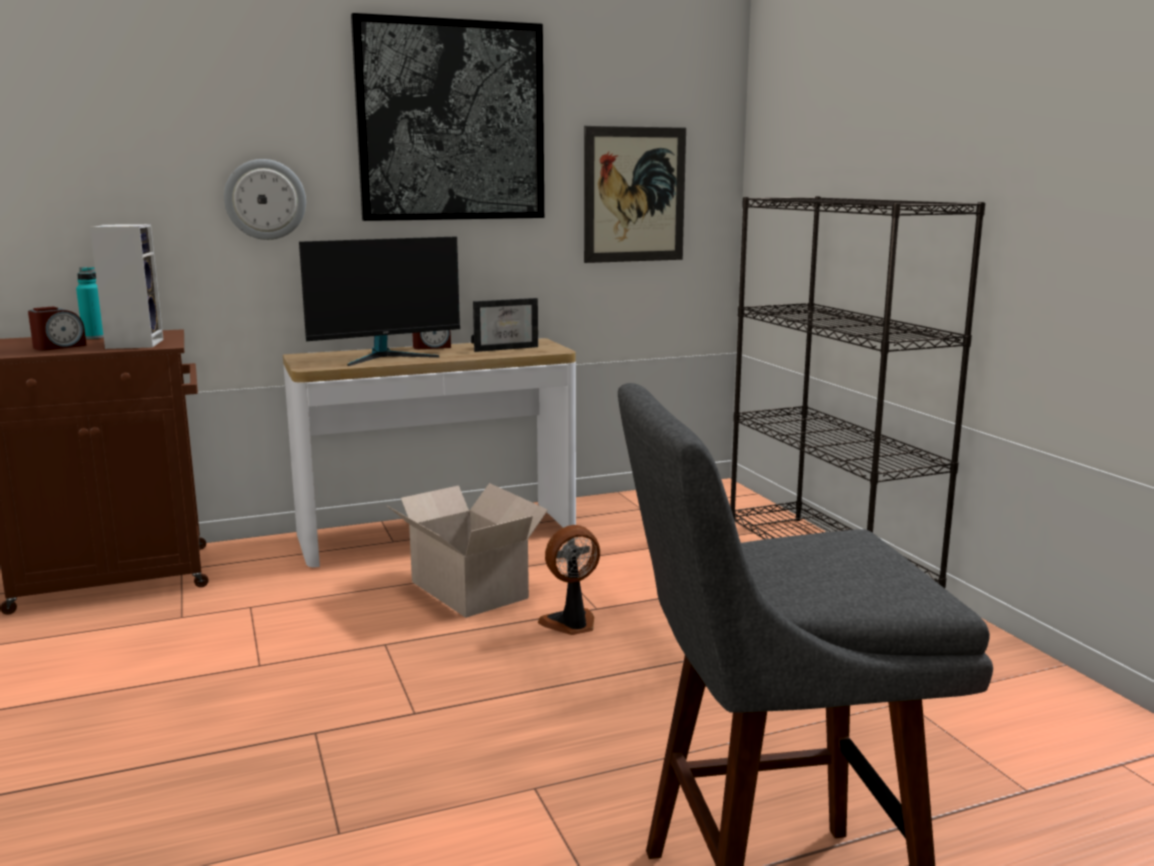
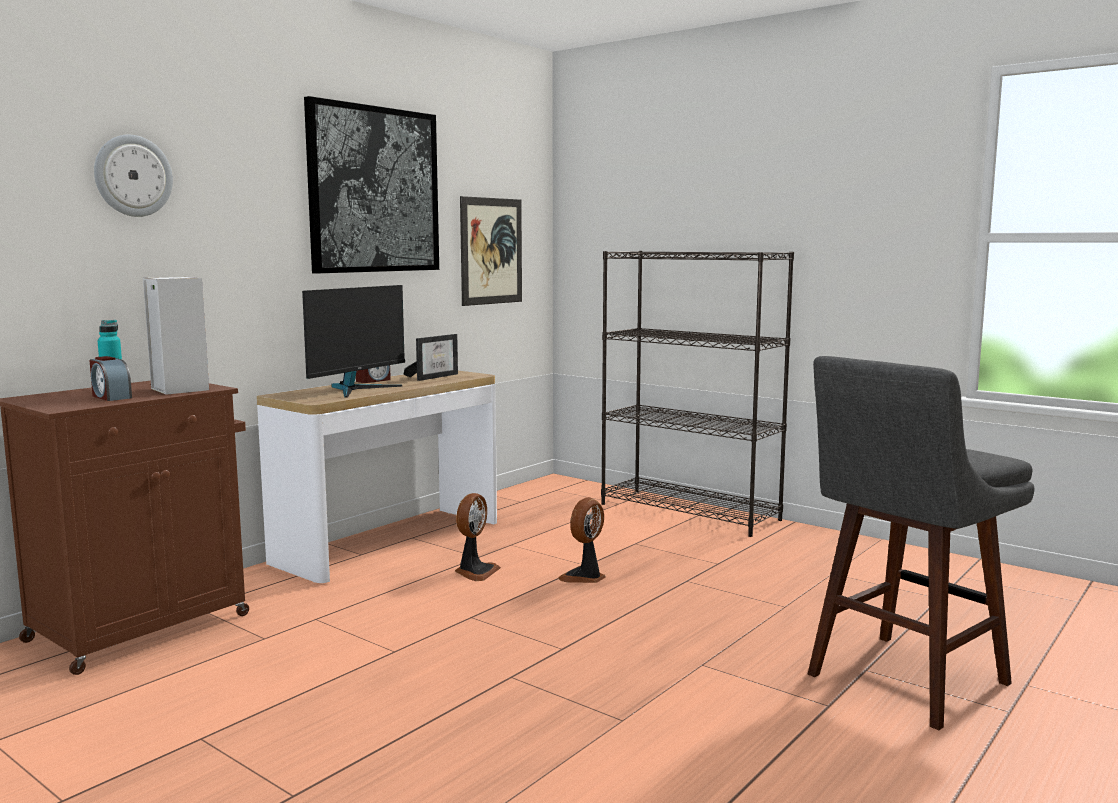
camera: 30 degrees left, 5 degrees down
alarm clock [28,307,87,351] -> alarm clock turned 120 degrees clockwise [89,356,132,401]
wall clock [224,159,306,240] -> wall clock moved to [94,135,173,217]
cardboard box [386,483,548,618] -> fan [455,493,501,581]

